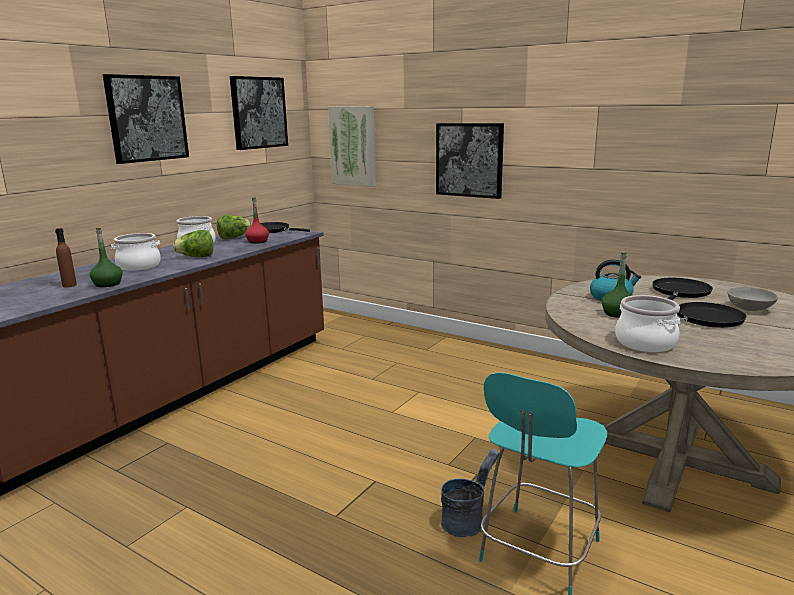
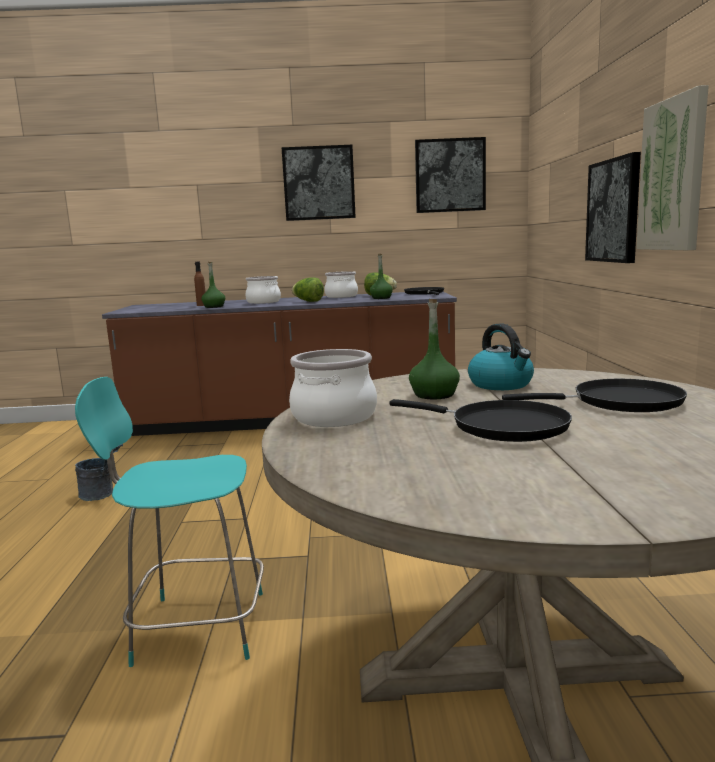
camera: 55 degrees right, 5 degrees down
red bottle [245,197,269,244] -> green bottle [370,254,393,299]
picture [328,106,376,187] -> picture moved to [636,85,709,250]
grey bucket [441,448,499,537] -> grey bucket moved to [75,444,123,501]
grey bowl [728,287,778,311] -> none

